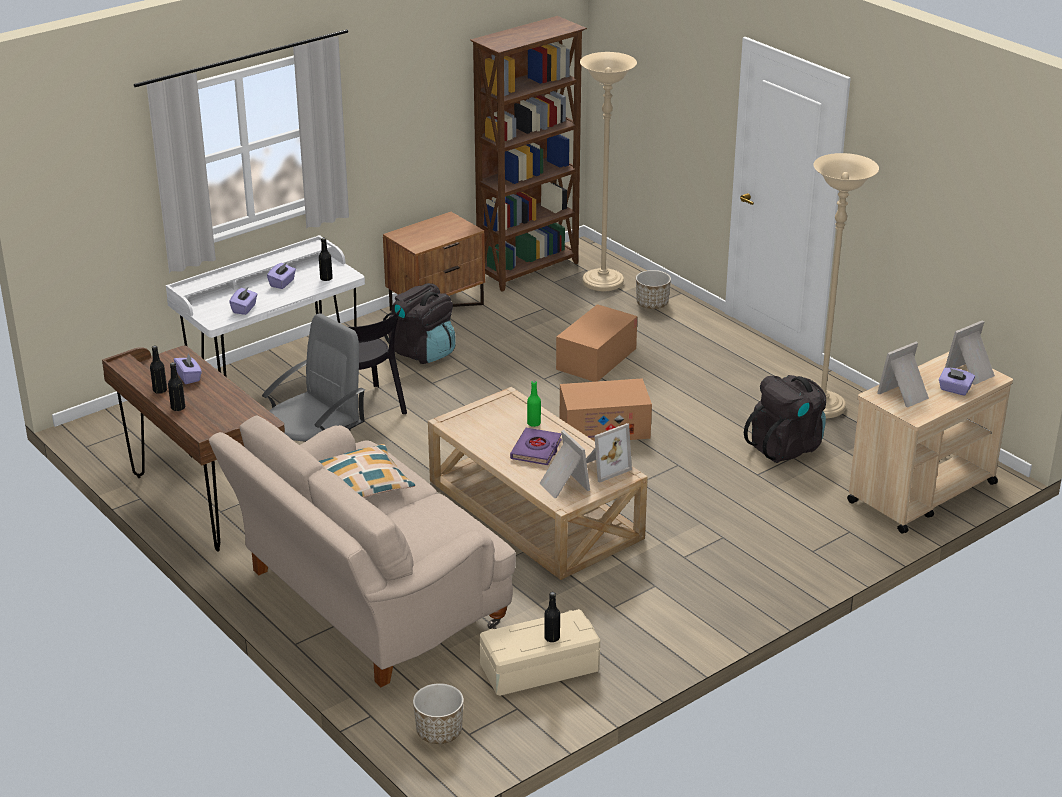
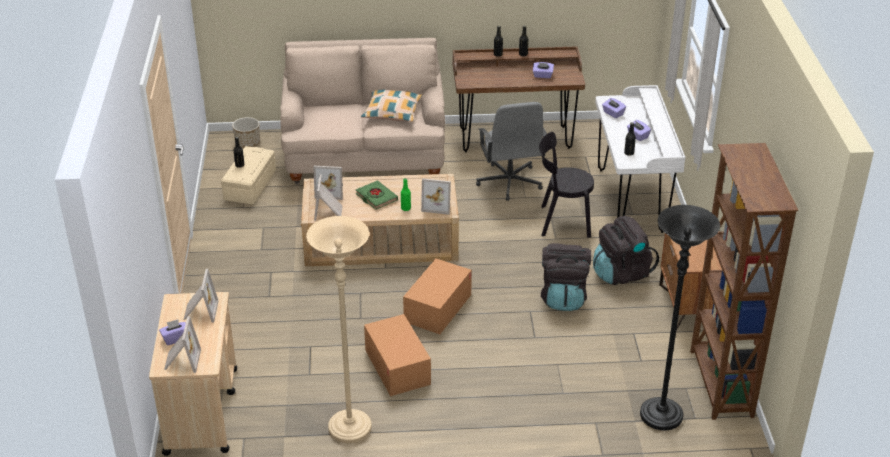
camera: 125 degrees right, 5 degrees up
purple book [510,428,562,465] -> green book [356,180,398,210]
cardboard box [556,304,637,382] -> cardboard box moved to [364,314,431,396]
beige floor lamp [580,52,637,292] -> black floor lamp [640,205,720,430]
planter [636,270,671,309] -> none
black backpack [744,375,826,463] -> black backpack moved to [541,243,591,311]
none -> picture frame [421,178,451,215]

